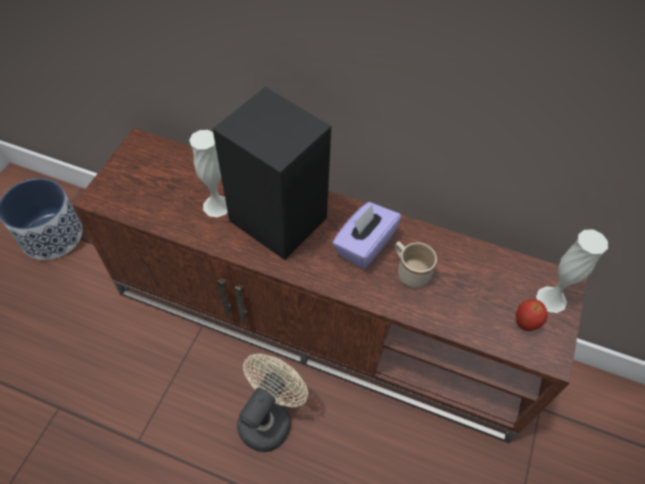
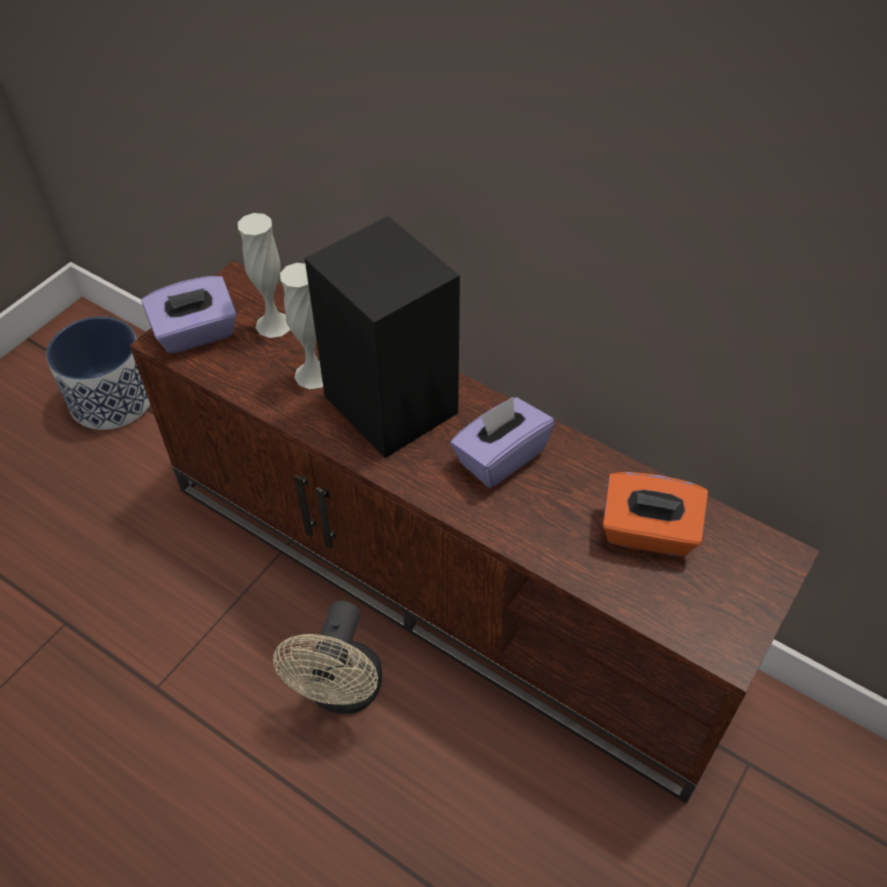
camera: 15 degrees right, 5 degrees down
beige fan [237,354,308,452] -> beige fan turned 150 degrees clockwise [273,600,382,714]
beige mug [395,241,437,288] -> none
apple [515,299,548,331] -> none
white vase [536,229,608,313] -> white vase moved to [238,213,290,338]
none -> purple tissue box [141,276,237,354]
none -> orange tissue box [602,472,708,556]

